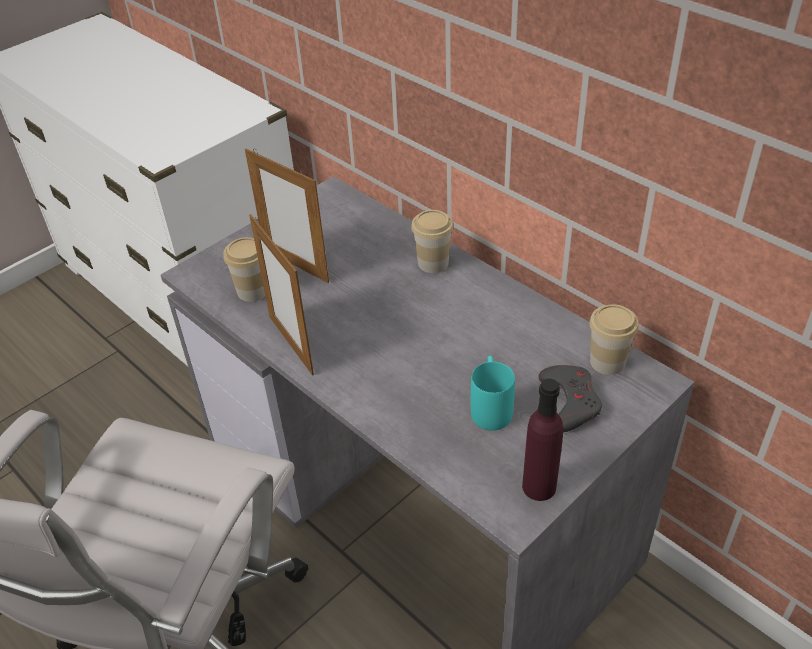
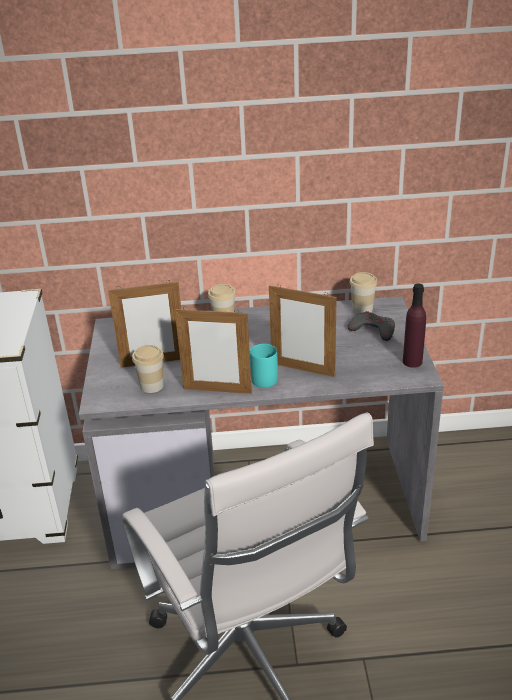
camera: 50 degrees left, 10 degrees down
turquoise mug [471,356,515,431] -> turquoise mug moved to [249,344,278,388]
none -> picture frame [269,284,337,377]

